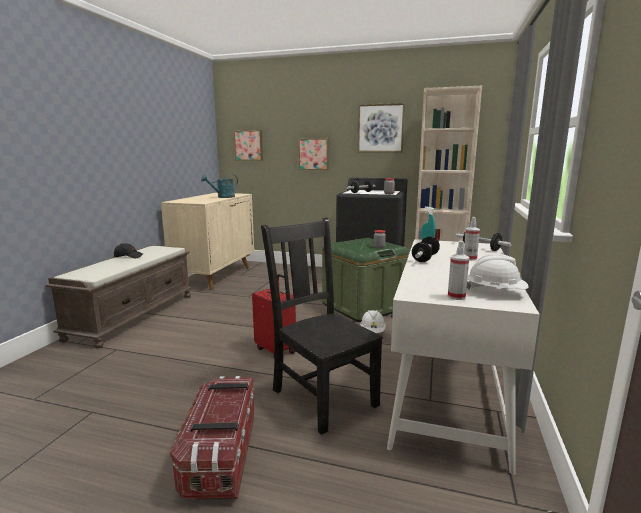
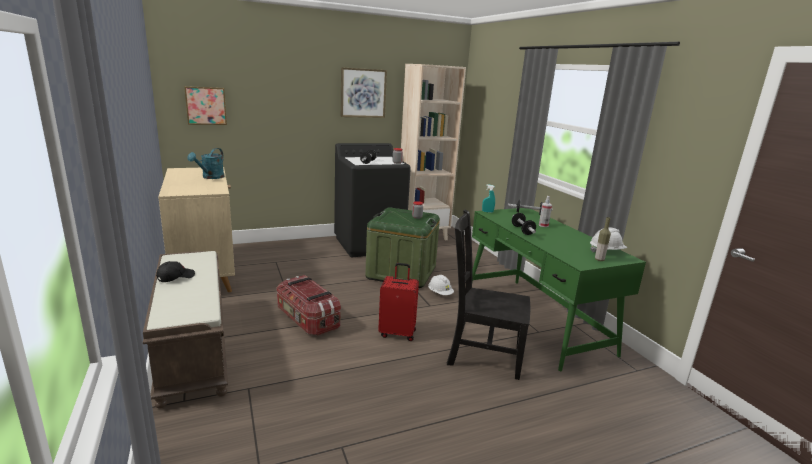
camera: 40 degrees left, 5 degrees up
storage box [170,376,254,500] -> storage box moved to [276,275,341,336]
picture [299,139,329,170] -> none
white desk [387,239,540,475] -> green desk [472,208,646,371]
spray bottle [448,241,469,300] -> bottle [595,217,611,261]

